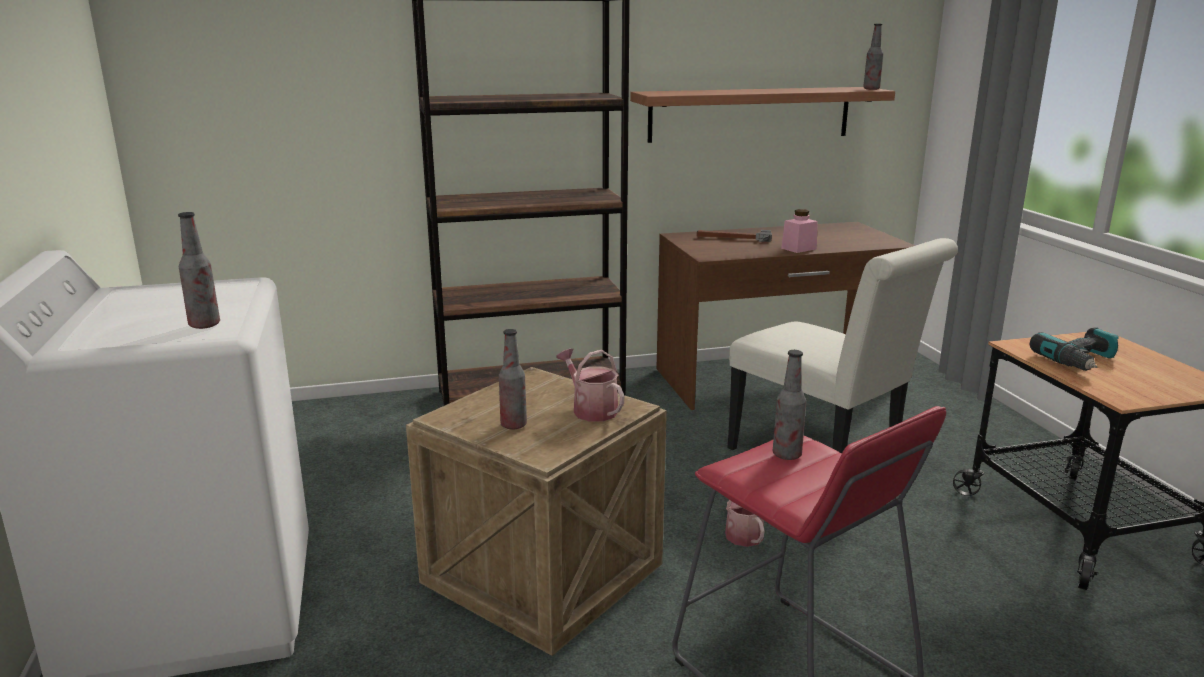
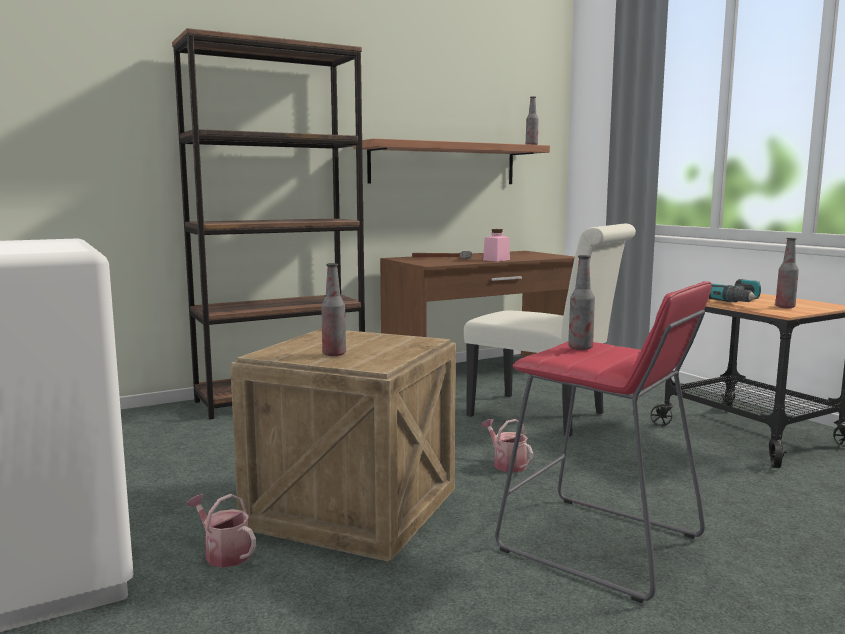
camera: 15 degrees left, 10 degrees down
bottle [178,212,220,329] -> bottle moved to [775,238,799,308]
watering can [556,349,625,422] -> watering can moved to [187,494,256,568]

